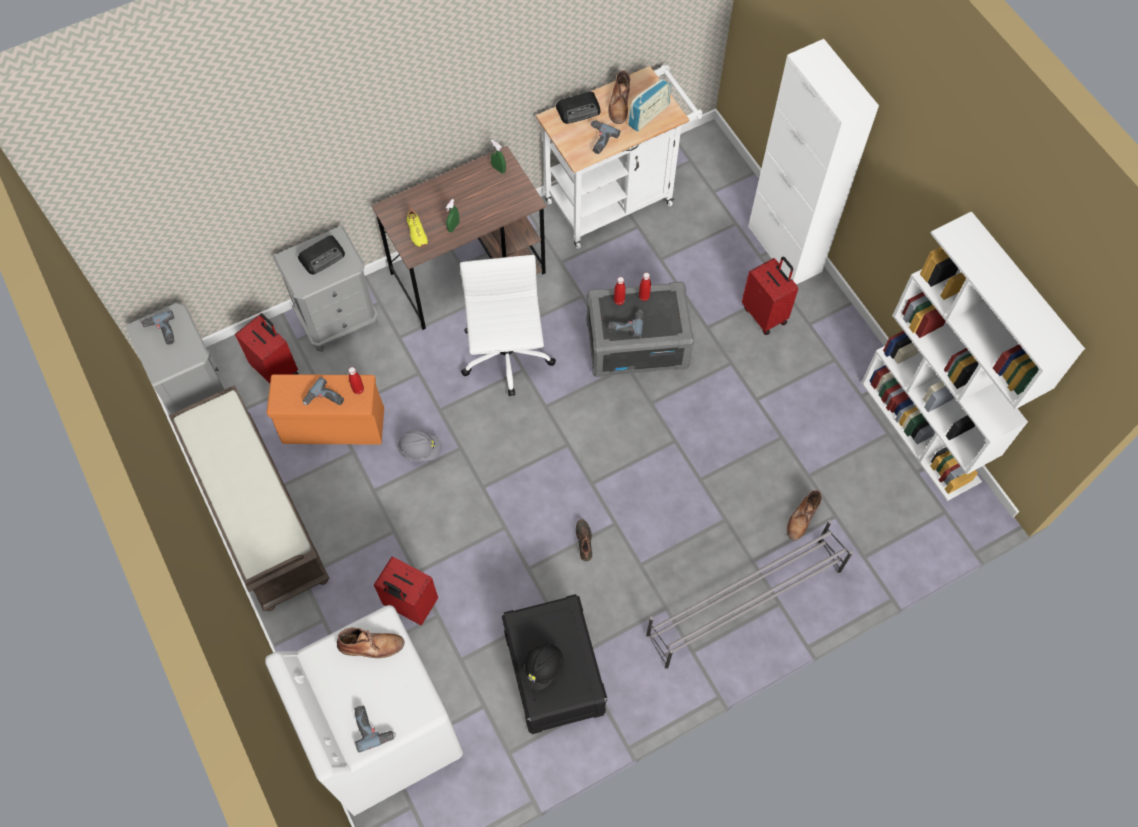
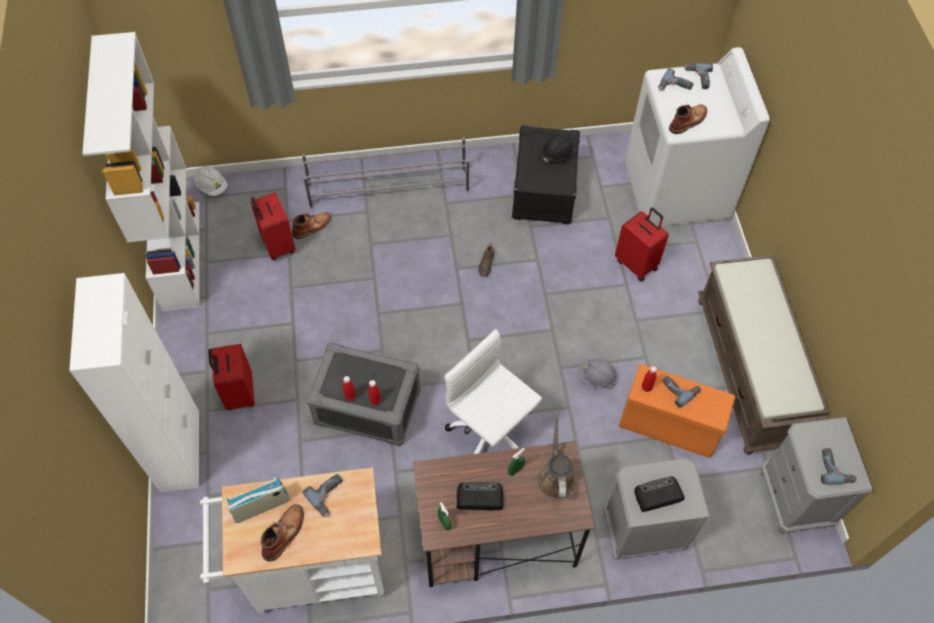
camera: 160 degrees left, 5 degrees down
red suitcase [235,313,299,383] -> red suitcase moved to [250,192,296,260]
brown boot [337,628,404,658] -> brown boot turned 120 degrees clockwise [669,104,707,134]
yellow shoe [407,207,428,247] -> brown watering can [538,411,576,500]
white office chair [460,255,556,396] -> white office chair turned 120 degrees clockwise [445,329,542,454]
radio [556,92,601,124] -> radio moved to [456,482,504,510]
power drill [609,310,643,339] -> power drill moved to [658,68,694,90]
none -> white hard hat [195,166,227,196]

